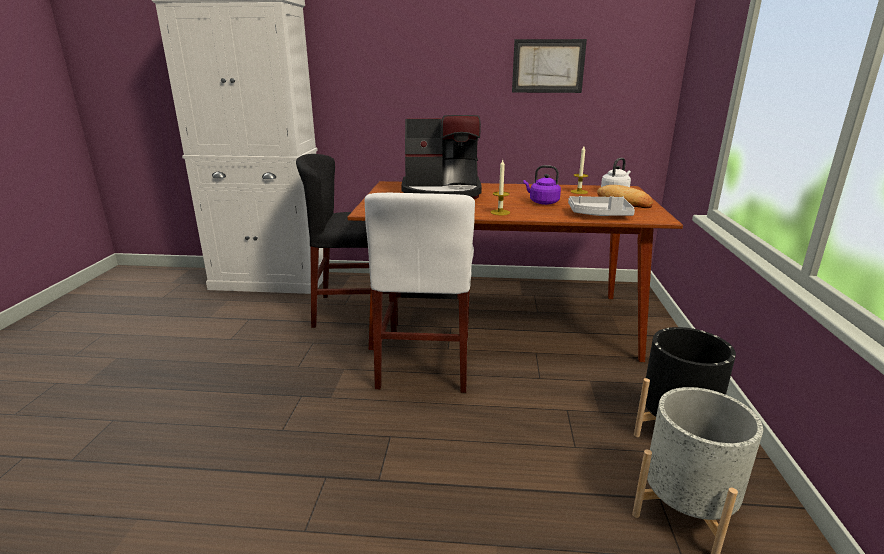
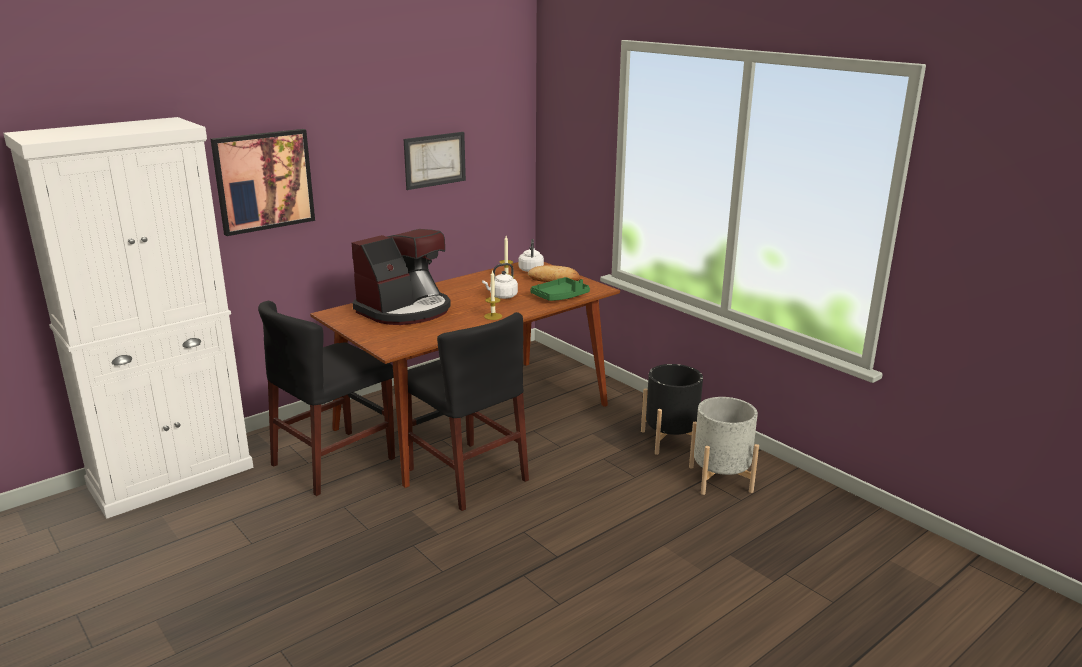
camera: 45 degrees left, 0 degrees up
white chair [365,193,475,393] -> black chair [408,312,529,511]
purple kettle [523,165,561,205] -> white kettle [482,263,518,299]
grey tray [568,196,635,216] -> green tray [531,277,590,301]
none -> picture [211,129,315,236]

